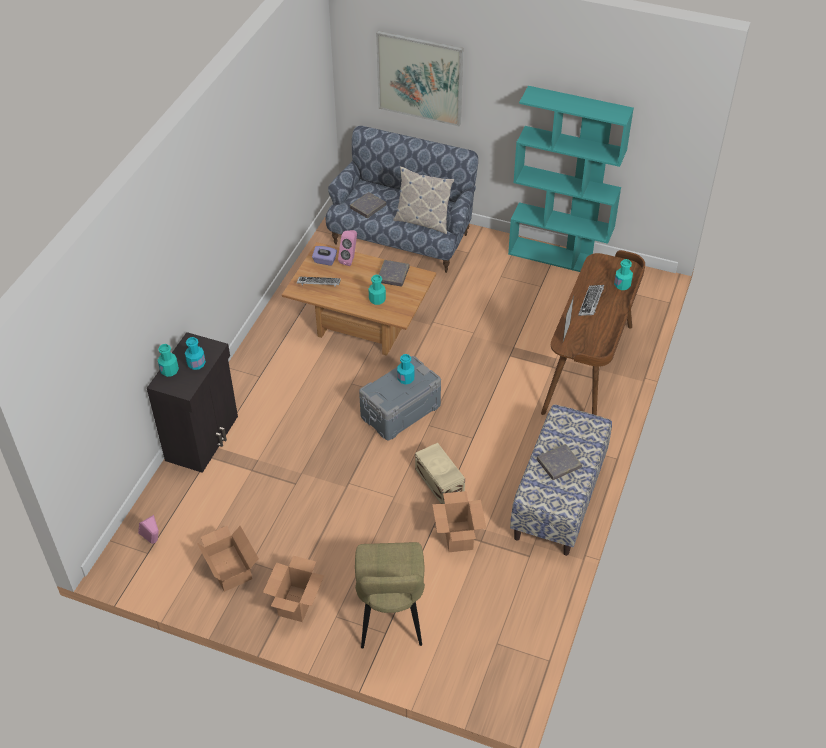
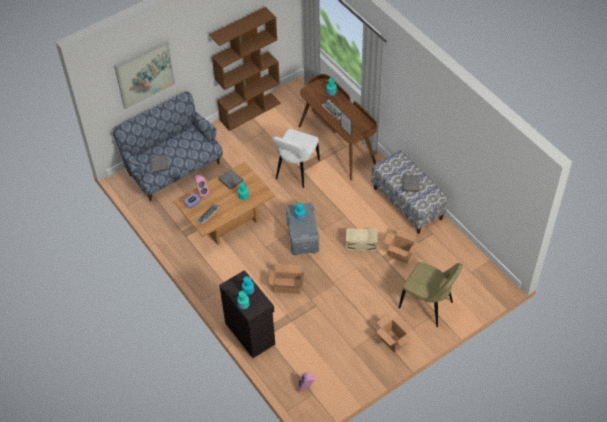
camera: 55 degrees left, 5 degrees up
cardboard box [197,526,259,592] -> cardboard box moved to [269,264,304,294]
pillow [393,166,454,234] -> none
turquoise bookcase [508,86,634,272] -> brown bookcase [209,7,281,131]
none -> white chair [273,129,320,188]

